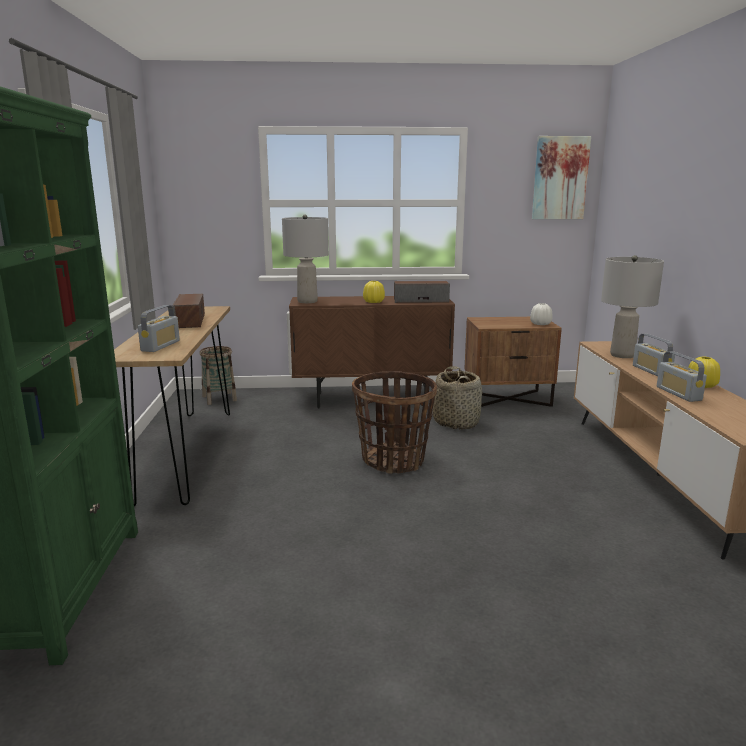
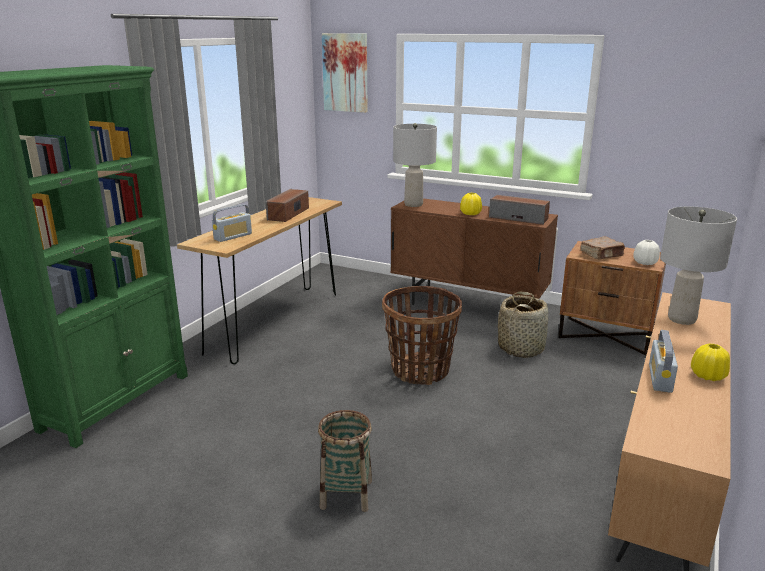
camera: 30 degrees right, 5 degrees up
basket [199,346,237,405] -> basket moved to [318,410,372,512]
picture [532,136,591,219] -> picture moved to [322,33,368,113]
radio [633,334,675,376] -> none
none -> brown book [581,236,625,259]

